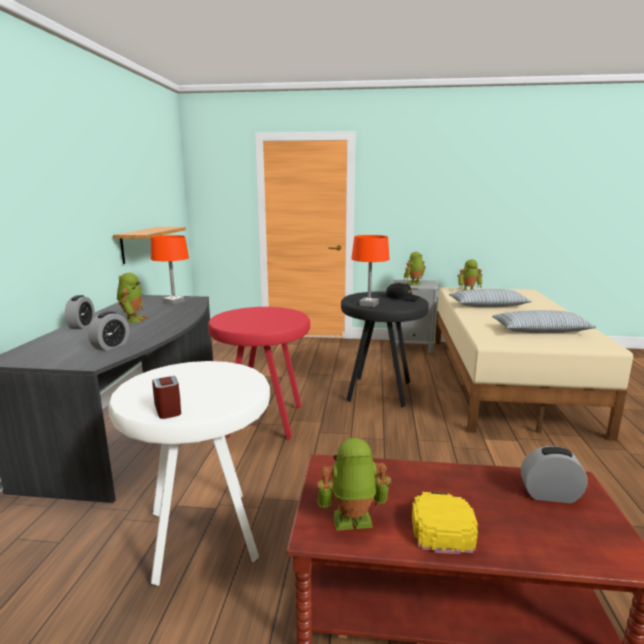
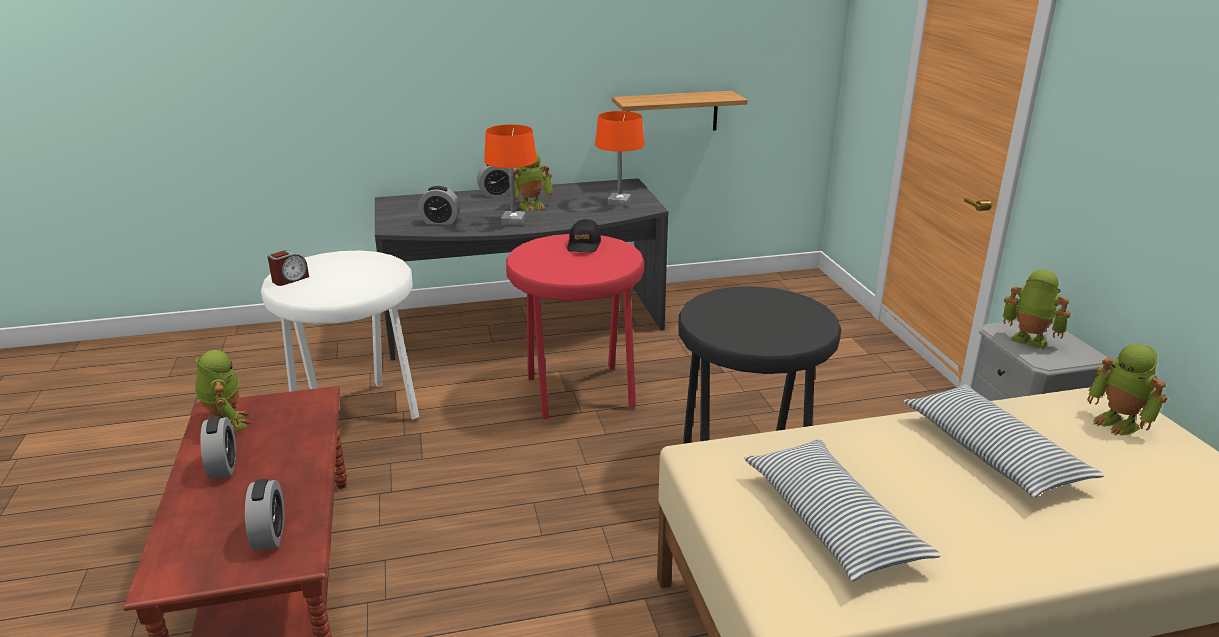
camera: 70 degrees right, 10 degrees up
orange table lamp [351,235,390,307] -> orange table lamp moved to [484,124,537,226]
black cap [386,283,421,301] -> black cap moved to [567,219,601,253]
yellow cap [412,492,478,555] -> alarm clock [200,416,236,479]

